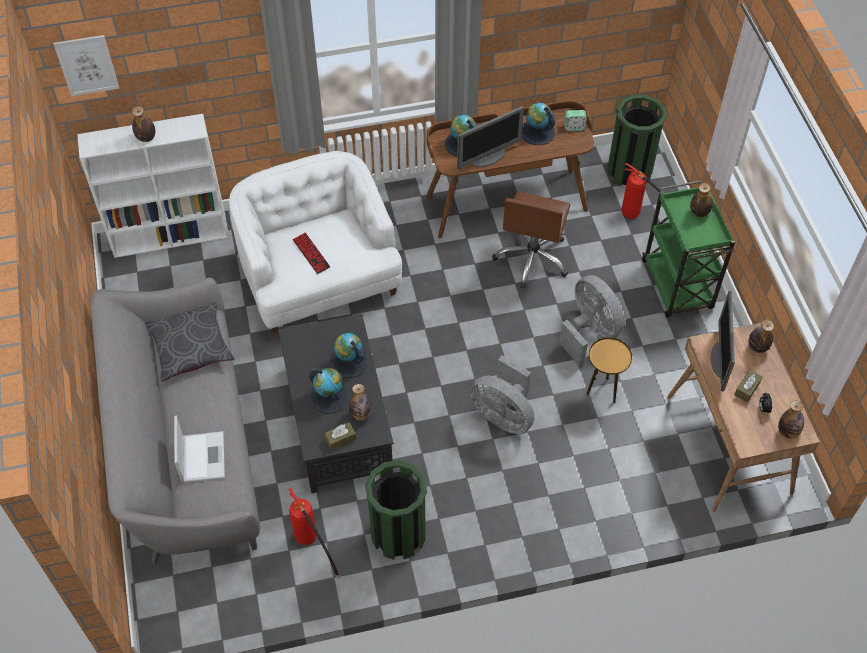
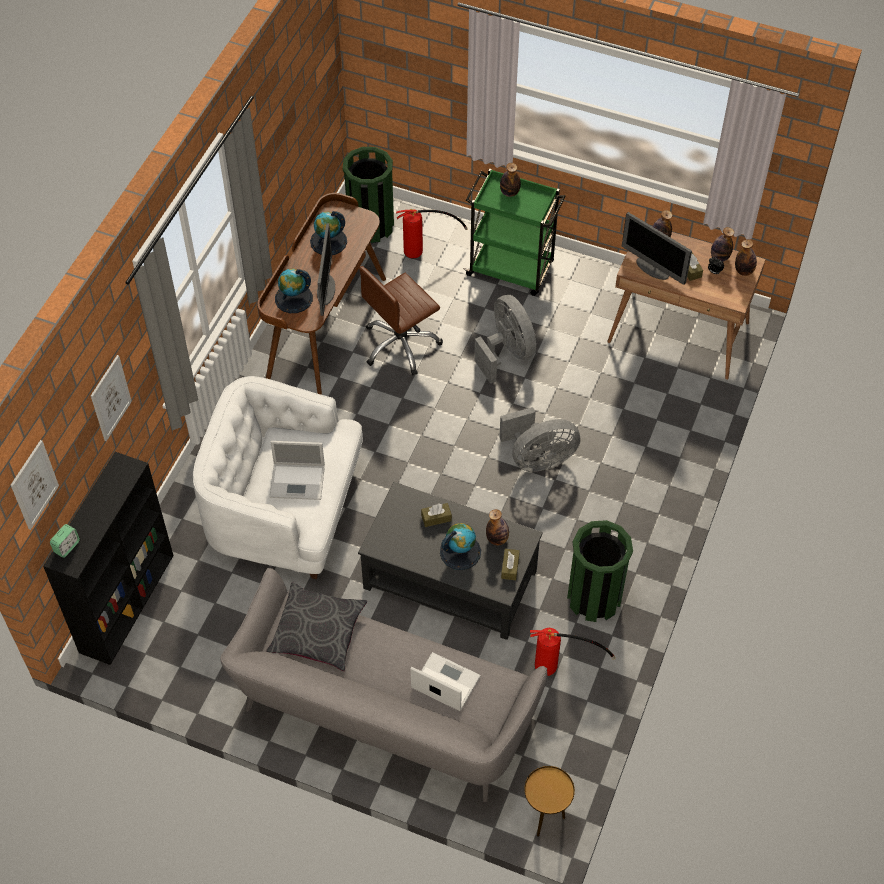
camera: 55 degrees left, 0 degrees up
white bookcase [77,114,229,258] -> black bookcase [43,452,174,665]
bottle [132,106,155,142] -> bottle moved to [711,227,734,262]
keyboard [293,233,330,274] -> laptop [270,441,325,500]
globe [330,333,369,378] -> brown tissue box [421,503,452,527]
brown office chair [492,191,570,289] -> brown office chair turned 90 degrees clockwise [359,266,443,375]
grey fan [559,275,625,366] -> grey fan turned 60 degrees clockwise [474,295,536,384]
alarm clock [564,110,587,131] -> alarm clock moved to [50,524,80,558]
brown side table [586,337,632,403] -> brown side table moved to [524,766,575,837]
none -> picture [91,355,132,441]

